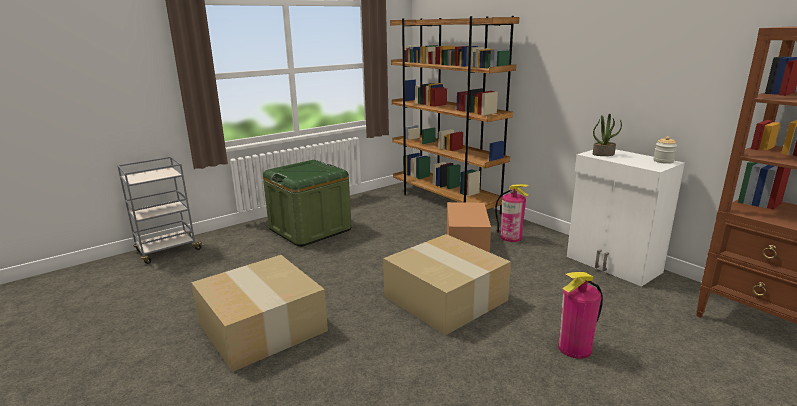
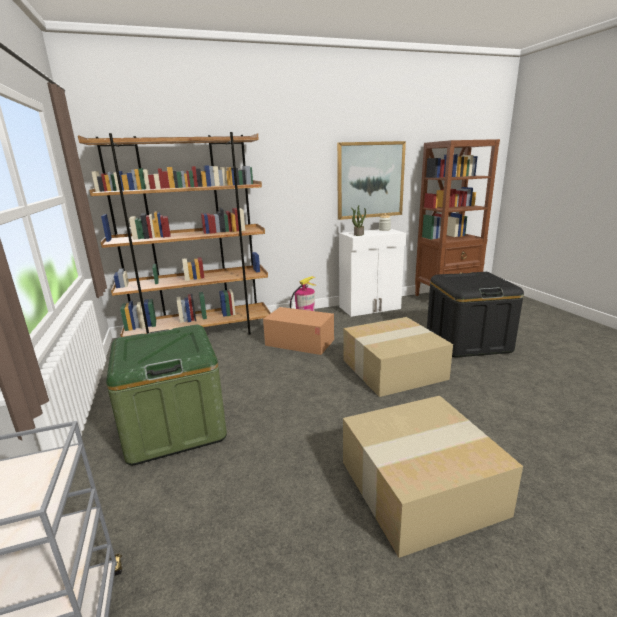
camera: 70 degrees left, 0 degrees up
fire extinguisher [558,272,603,359] -> black storage box [427,272,524,357]
none -> picture [337,141,406,220]

